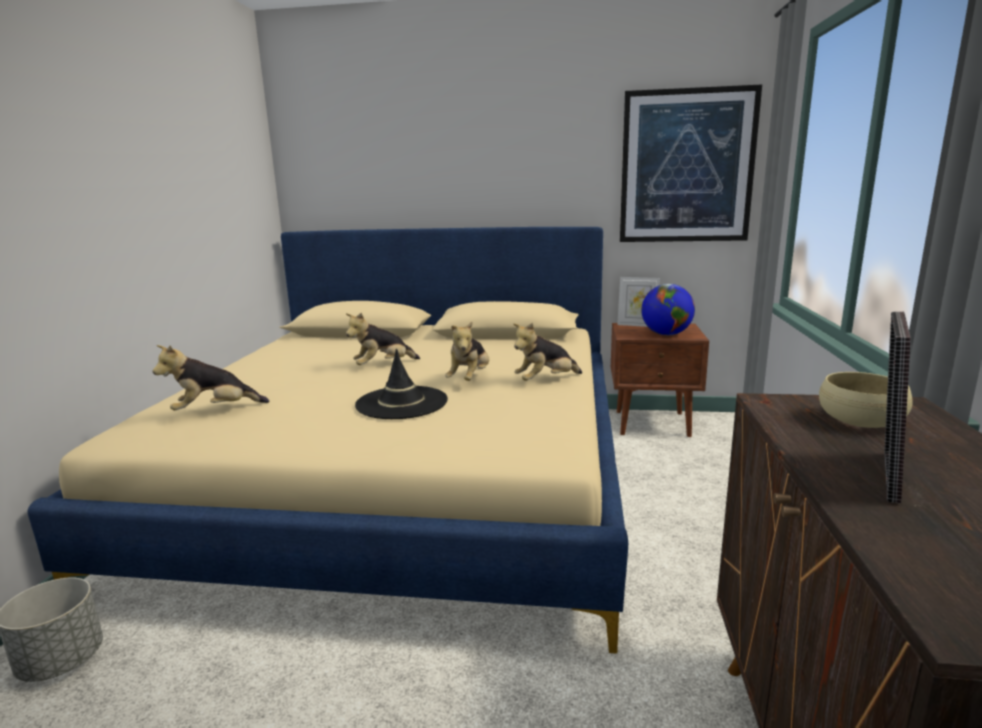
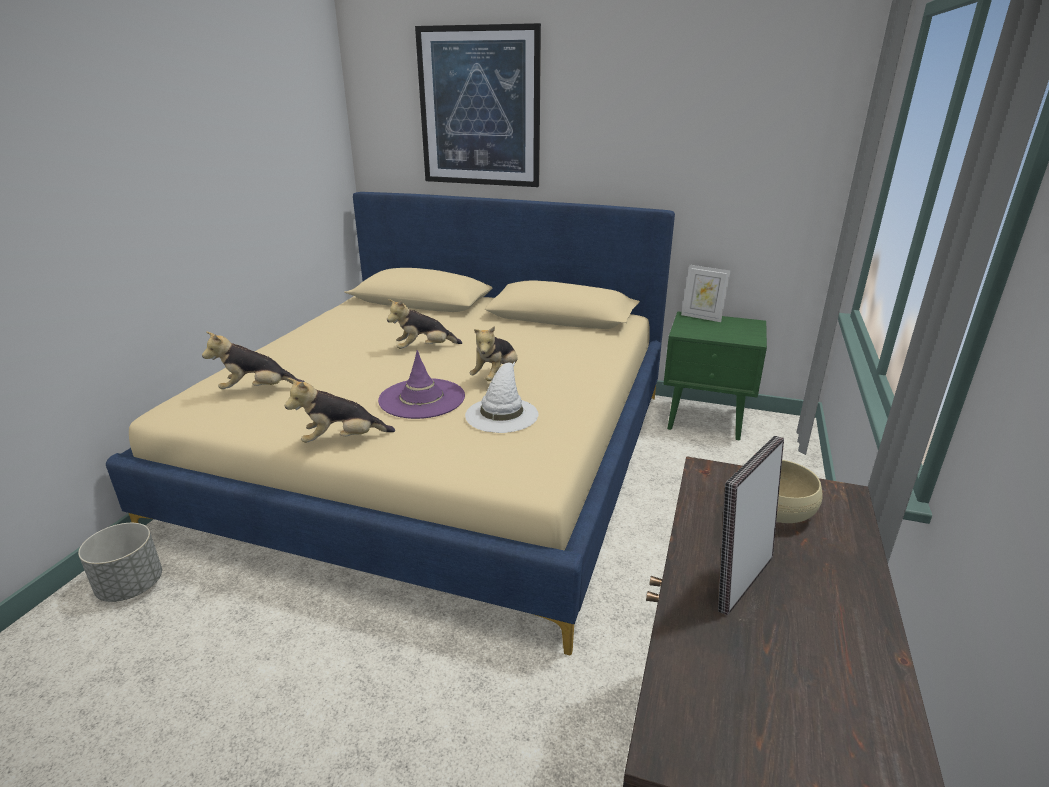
camera: 10 degrees right, 10 degrees up
black hat [355,349,448,419] -> purple hat [378,350,465,419]
plush toy [513,323,582,381] -> plush toy moved to [285,378,395,443]
brown nightstand [611,323,709,437] -> green nightstand [663,311,767,440]
picture [620,84,762,242] -> picture moved to [415,23,541,187]
globe [641,284,695,335] -> none
none -> white hat [465,362,539,433]

